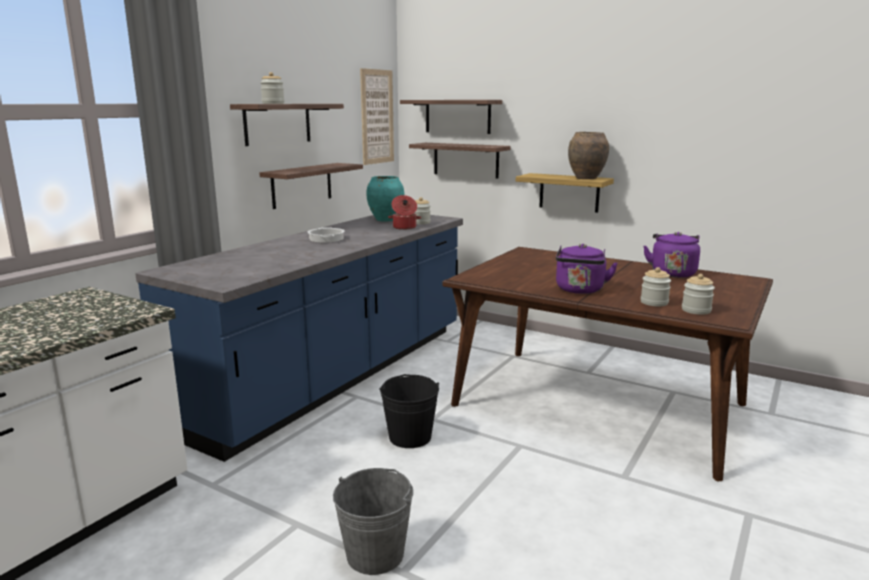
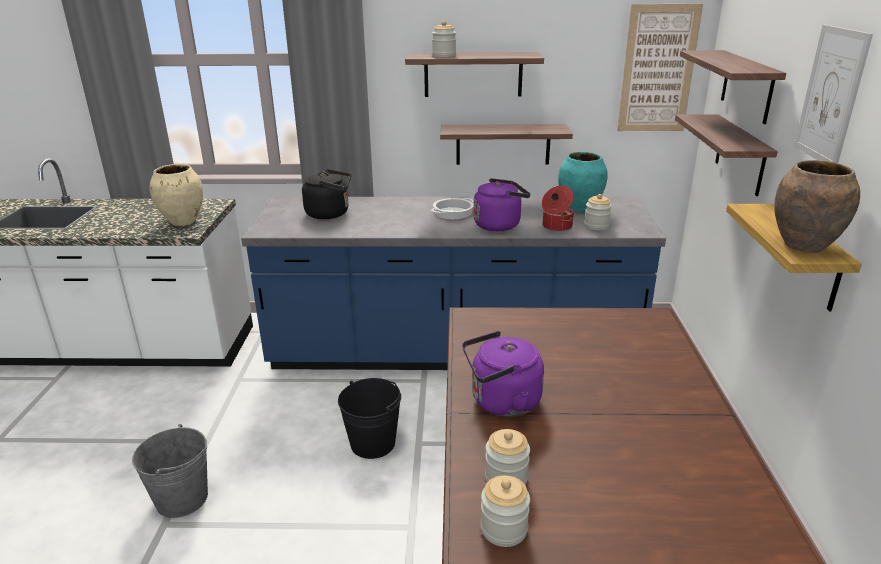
camera: 60 degrees right, 10 degrees up
purple kettle [644,232,700,278] -> purple kettle moved to [474,178,530,231]
none -> beige vase [150,164,203,226]
none -> black kettle [302,169,351,219]
none -> picture [794,25,873,163]

